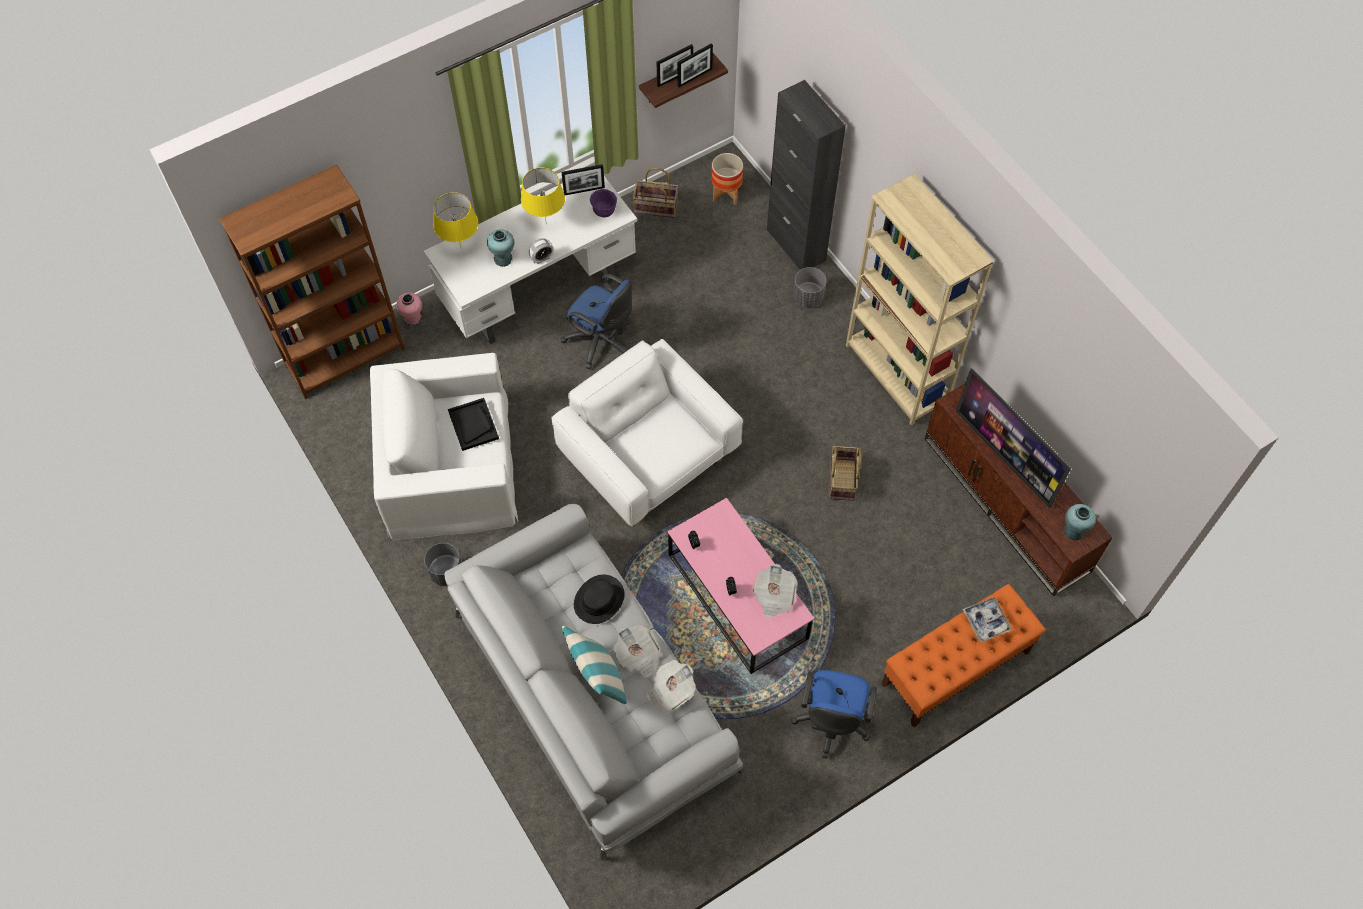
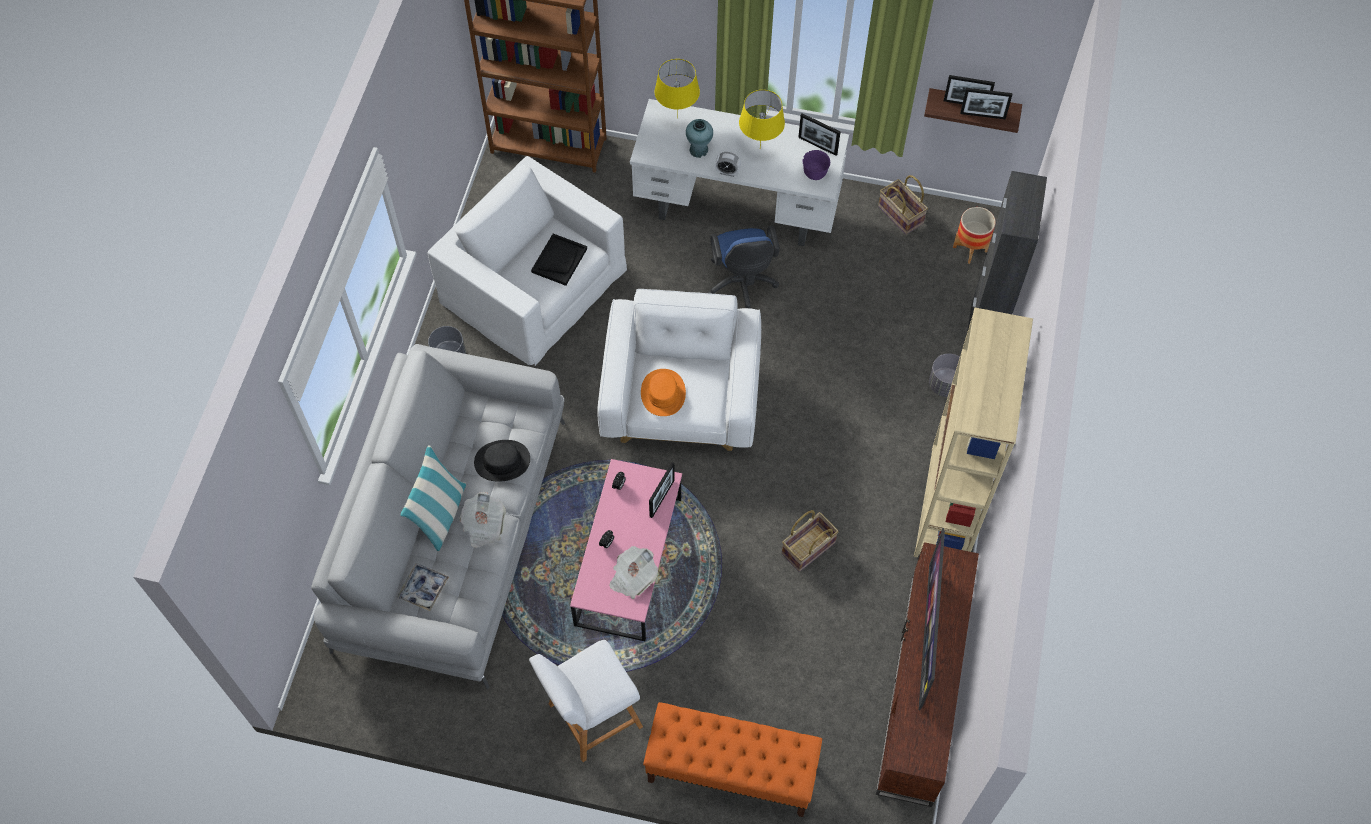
camera: 45 degrees right, 0 degrees up
pink vase [397,292,422,327] -> none
newspaper [646,660,696,713] -> none
blue office chair [791,670,877,759] -> white stool [529,640,643,762]
tray [963,597,1012,642] -> tray moved to [398,563,449,611]
turquoise vase [1064,504,1096,540] -> none
none -> orange hat [641,369,686,416]
none -> picture frame [649,462,675,518]

